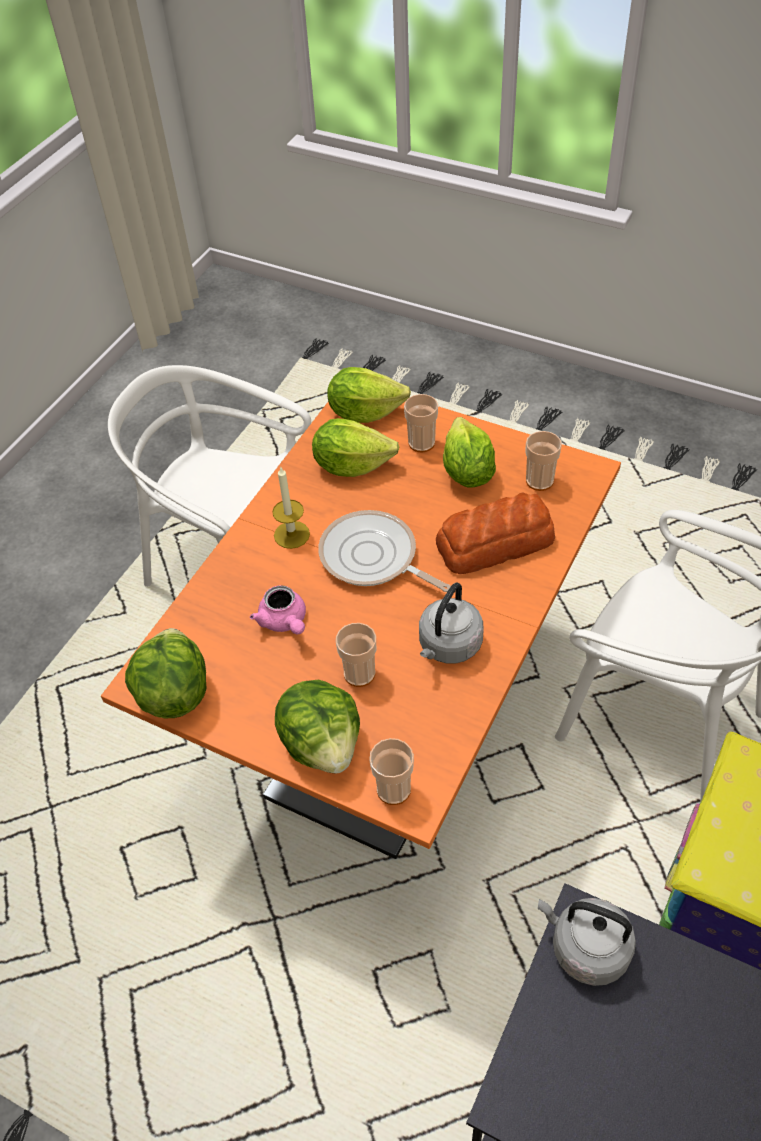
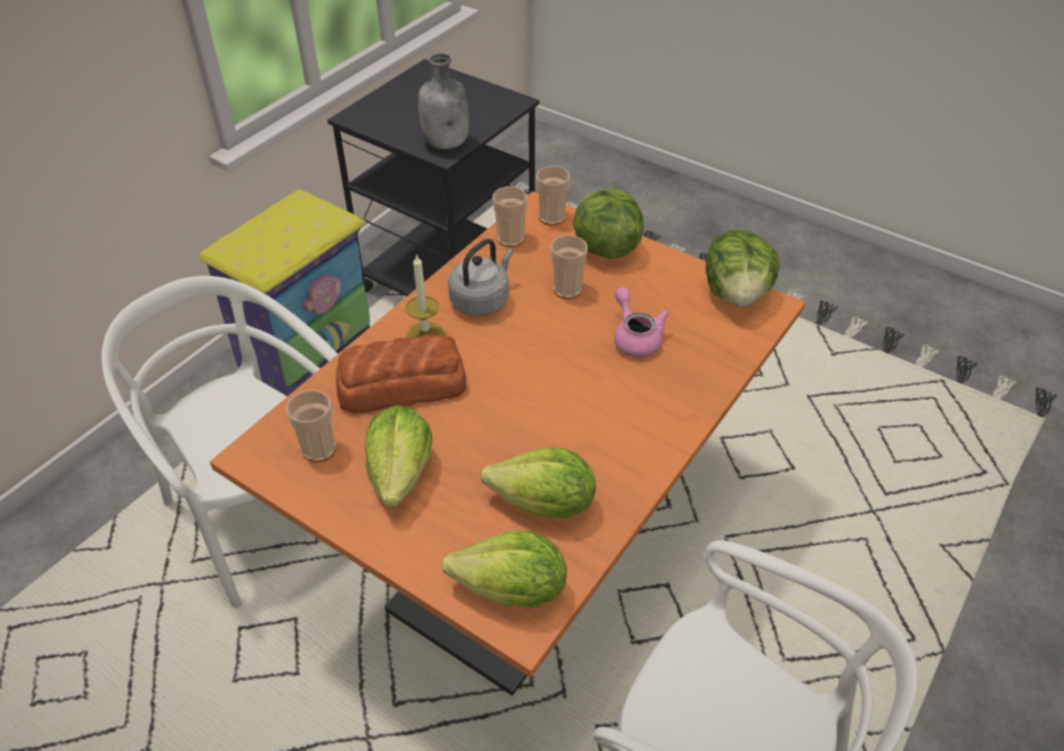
camera: 175 degrees left, 5 degrees down
candle [272,467,310,549] -> candle moved to [406,254,445,338]
frying pan [318,510,451,592] -> none
cup [404,394,438,452] -> cup moved to [492,186,527,248]
grey kettle [538,898,636,986] -> grey bottle [418,53,469,149]

